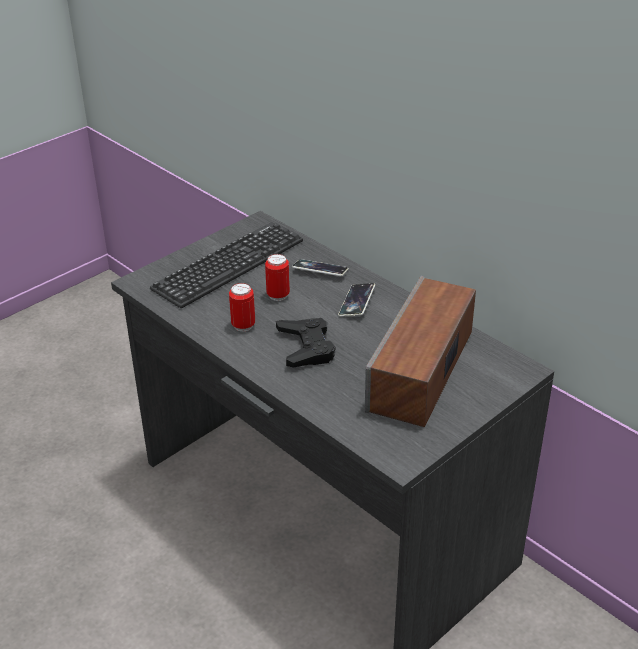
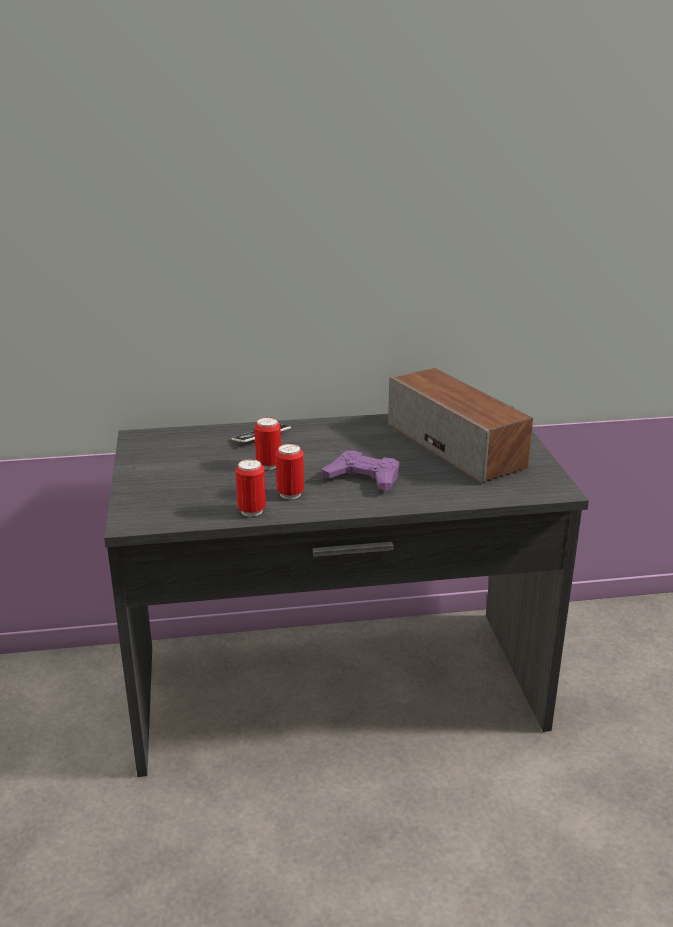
camera: 55 degrees left, 10 degrees down
keyboard [150,222,303,308] -> none
black game controller [276,318,335,368] -> purple game controller [321,451,400,491]
phone [338,283,375,317] -> none
none -> can [236,459,266,517]

